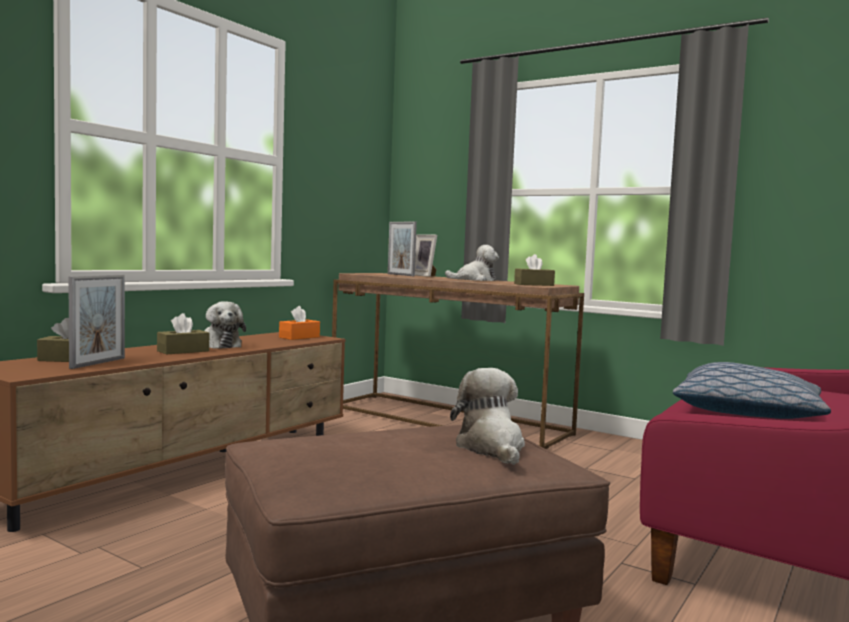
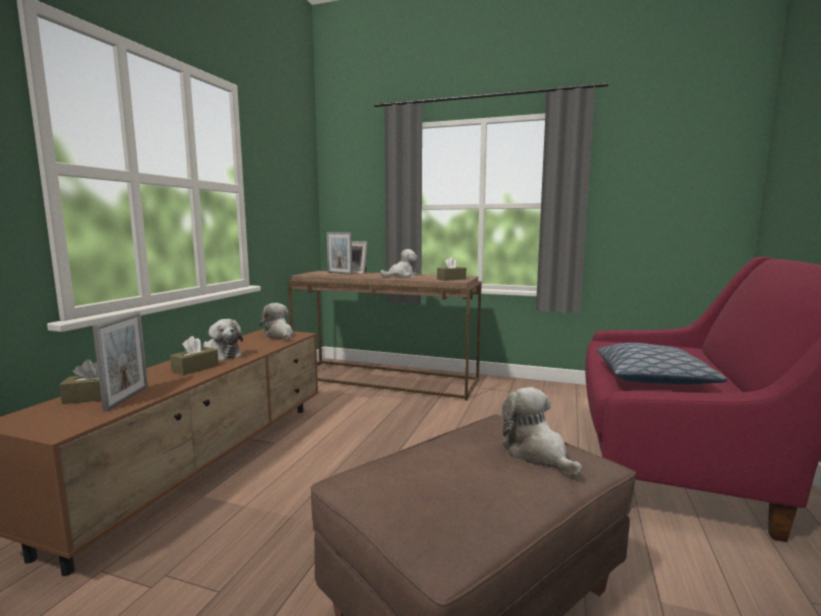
camera: 15 degrees left, 5 degrees up
orange tissue box [279,306,320,340] -> plush toy [260,303,293,340]

